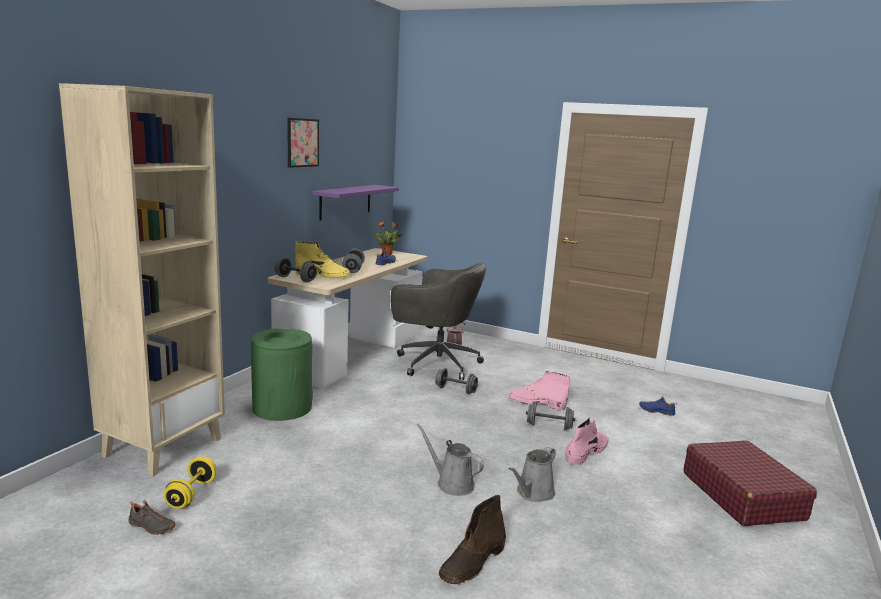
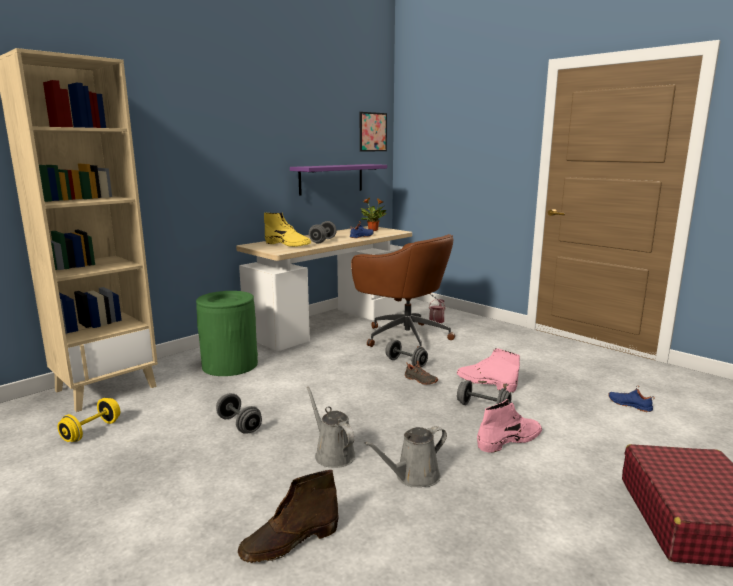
camera: 20 degrees right, 0 degrees up
black shoe [128,500,176,535] -> black shoe moved to [405,361,438,385]
grey dumbbell [274,257,317,282] -> grey dumbbell moved to [216,393,262,434]
picture [287,118,319,168] -> picture moved to [360,112,387,152]
grey office chair [390,262,486,380] -> brown office chair [351,234,455,347]

